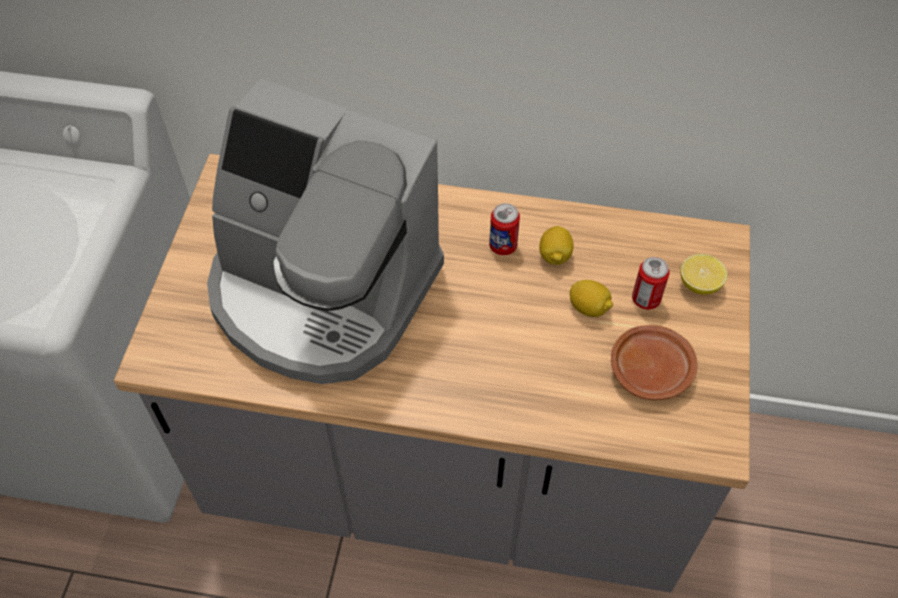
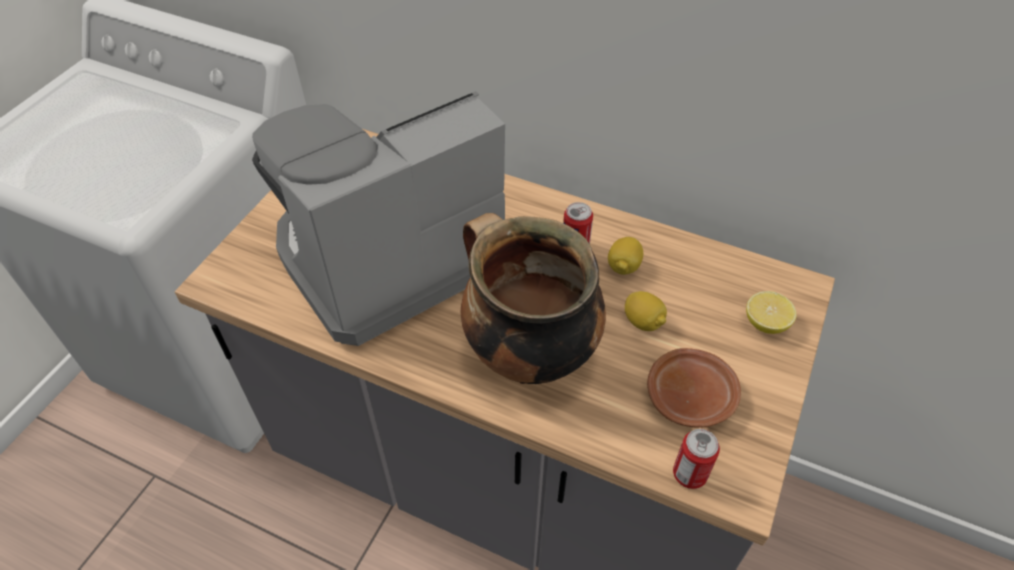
camera: 15 degrees right, 5 degrees down
coffee machine [207,79,444,384] -> coffee machine turned 105 degrees clockwise [252,91,505,346]
can [632,257,670,310] -> can moved to [673,429,720,489]
none -> cooking pot [461,213,606,384]

